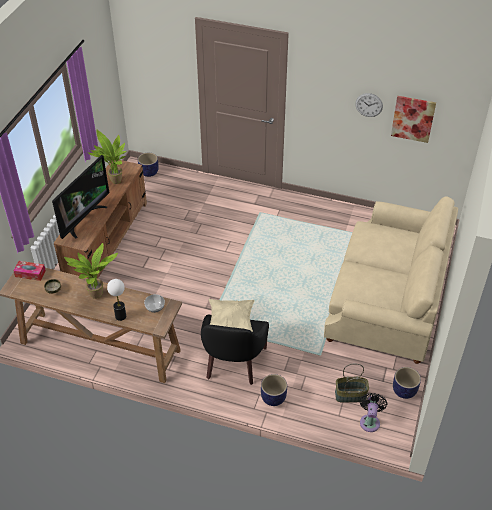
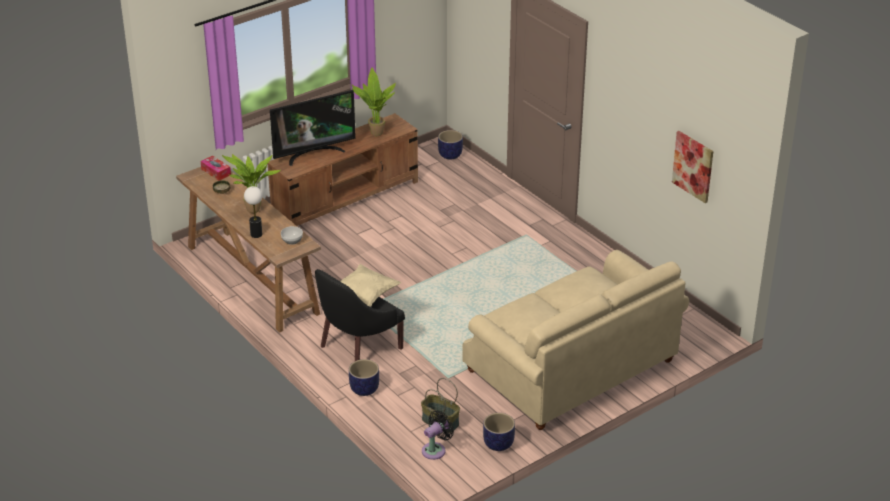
camera: 35 degrees right, 10 degrees down
wall clock [355,93,383,117] -> none

